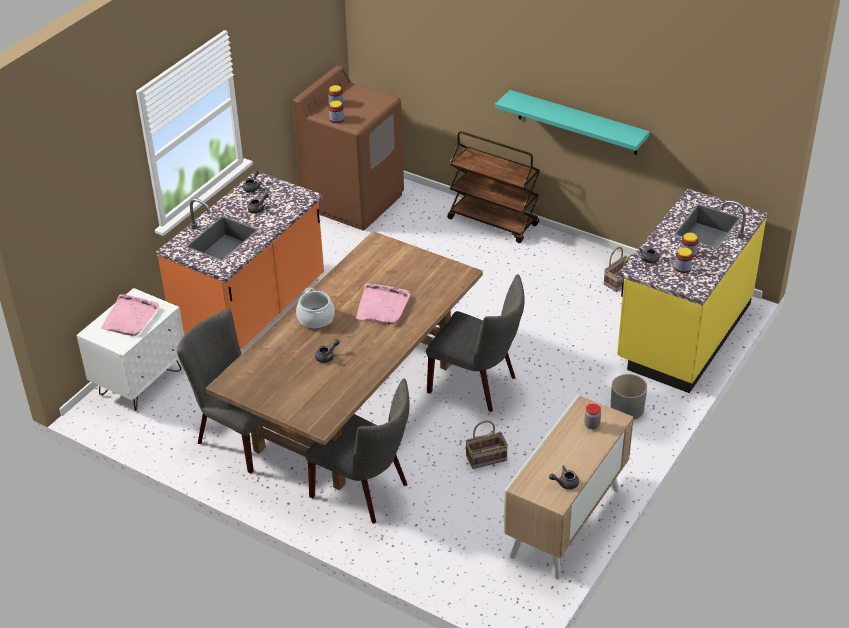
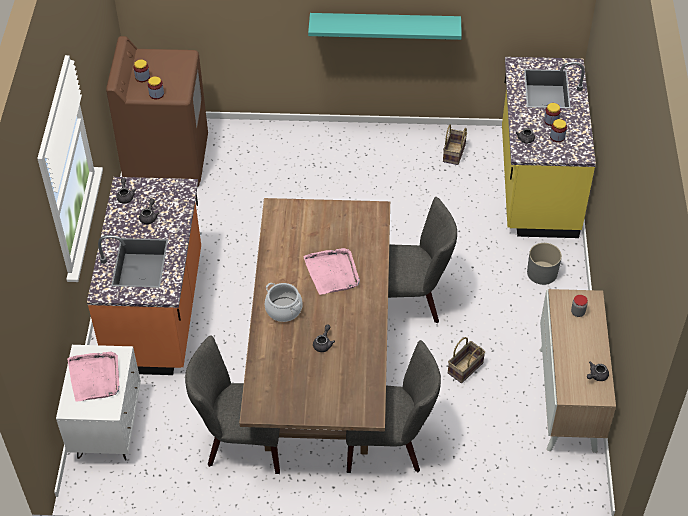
camera: 30 degrees left, 10 degrees up
brown cart [447,131,540,243] -> none

